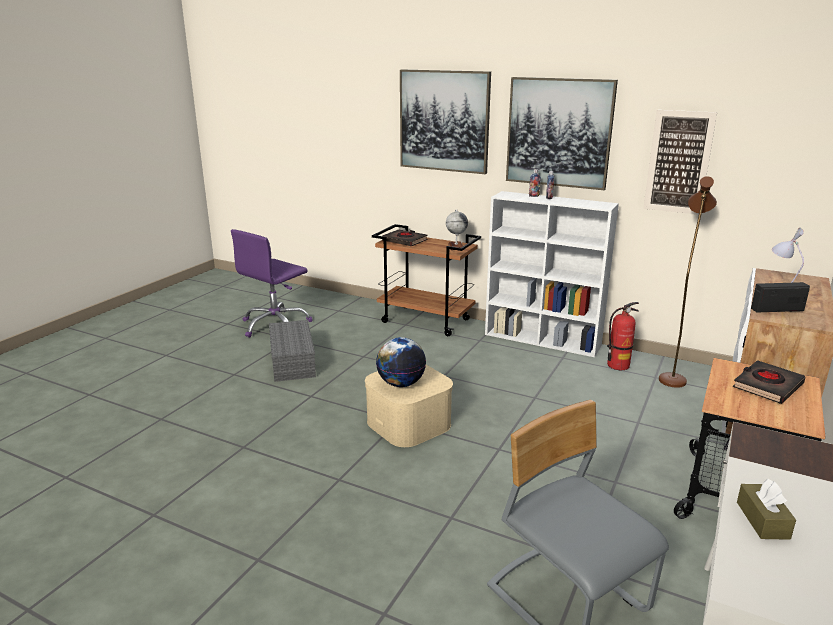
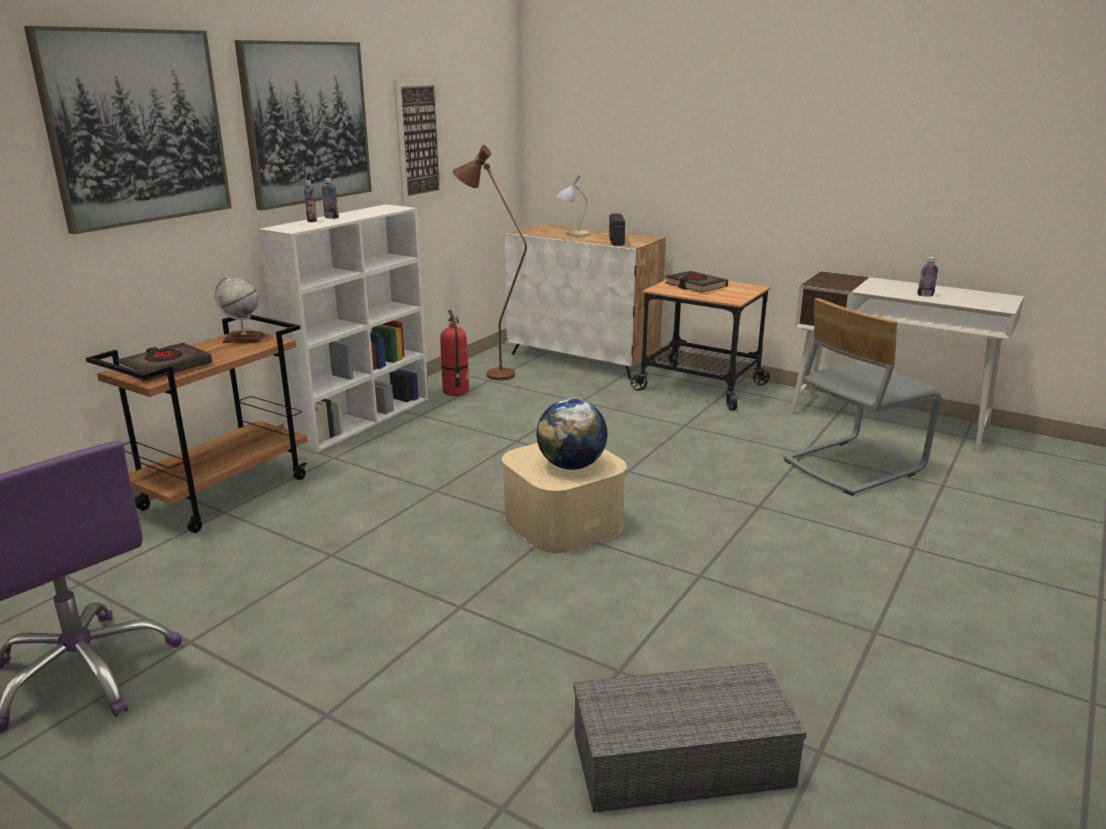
camera: 85 degrees left, 0 degrees up
grey storage box [269,320,316,382] -> grey storage box moved to [573,663,807,813]
brown tissue box [737,478,796,540] -> bottle [917,257,938,297]

